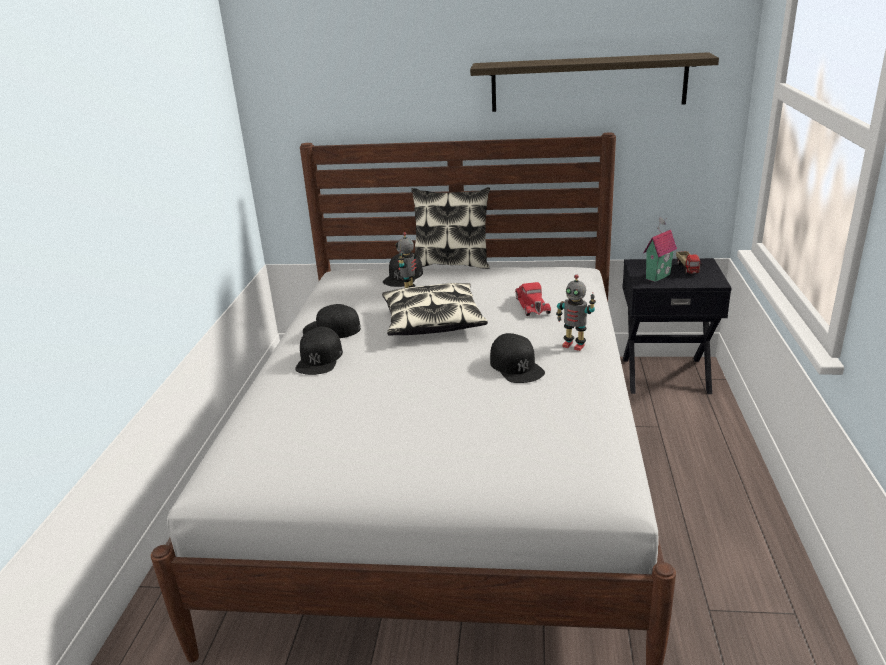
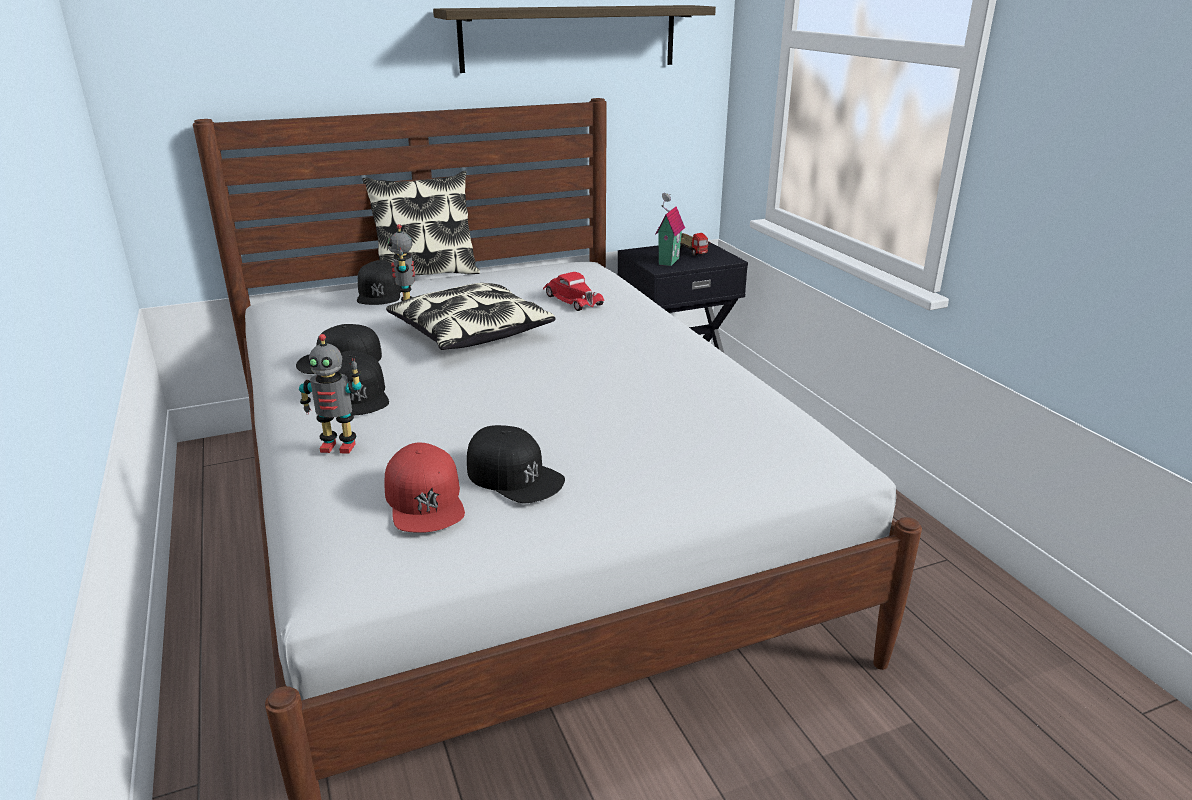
camera: 30 degrees left, 0 degrees up
black cap [490,333,545,383] -> black cap moved to [467,425,565,503]
toy robot [556,275,596,351] -> toy robot moved to [299,334,361,454]
none -> red cap [385,442,465,533]

